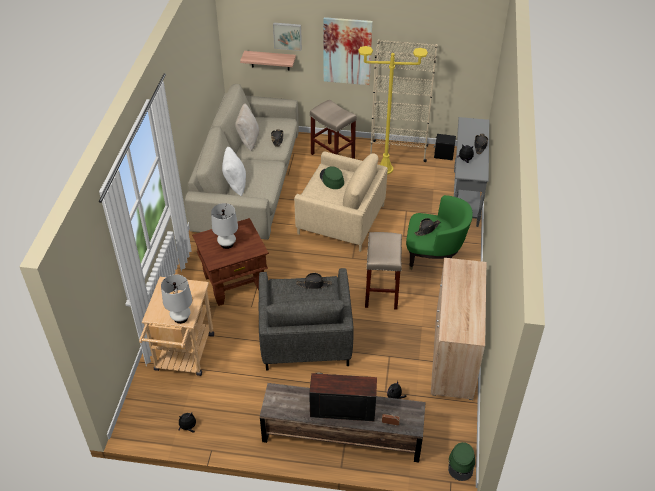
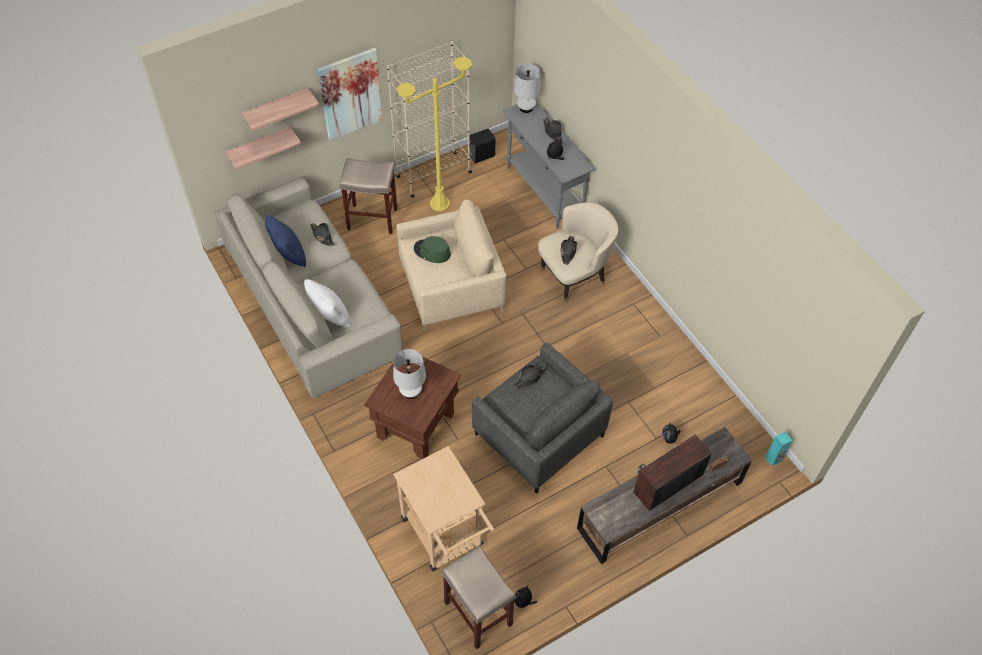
camera: 40 degrees left, 10 degrees up
white table lamp [161,275,192,324] -> white table lamp moved to [514,64,541,113]
beige pillow [235,103,259,152] -> blue pillow [265,215,306,267]
picture [273,23,302,51] -> shelf [242,88,319,131]
beige stool [365,232,402,310] -> beige stool moved to [442,546,516,649]
green armchair [406,195,473,270] -> beige armchair [538,203,618,301]
beige cabinet [431,258,486,400] -> none
green hat [448,442,475,481] -> turquoise speaker [765,432,792,466]

